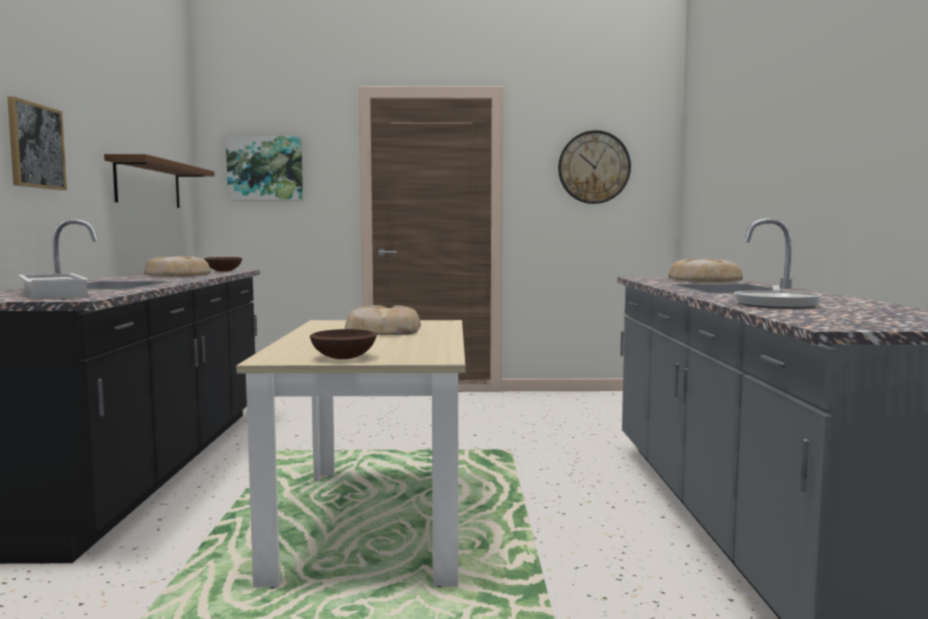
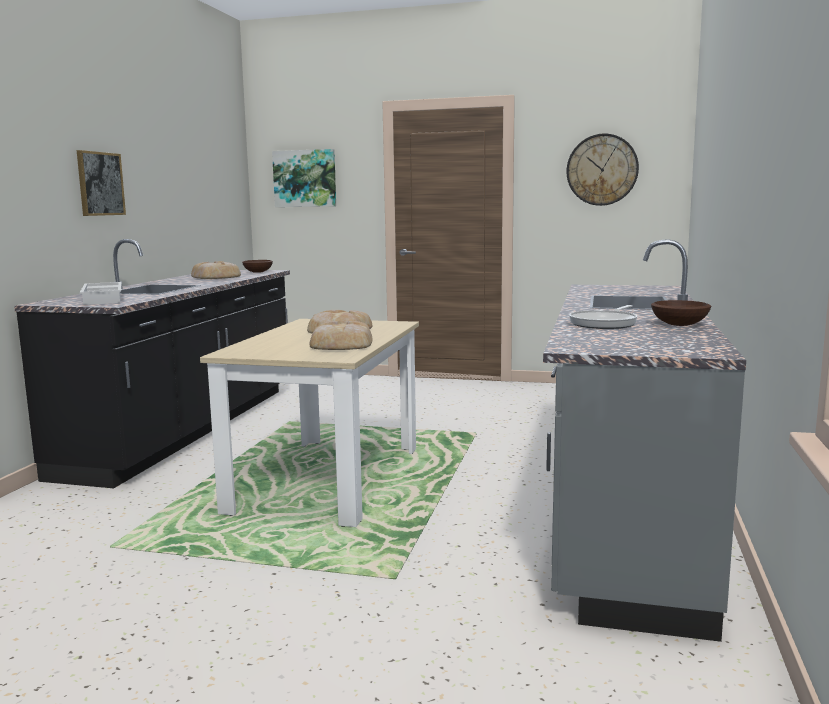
camera: 15 degrees right, 5 degrees up
brown shelf [104,154,215,208] -> none
brown bowl [310,329,377,359] -> brown bowl moved to [651,300,711,326]
bread [668,259,743,282] -> bread moved to [309,321,373,350]

